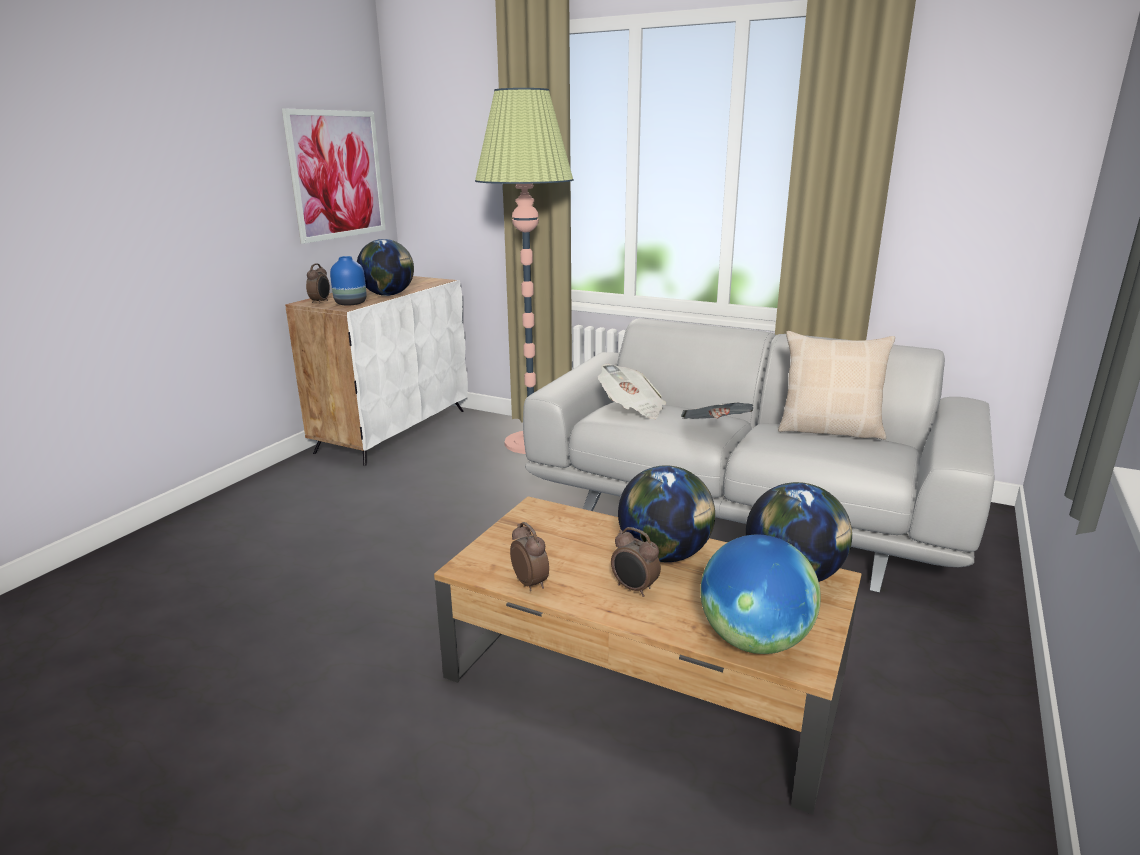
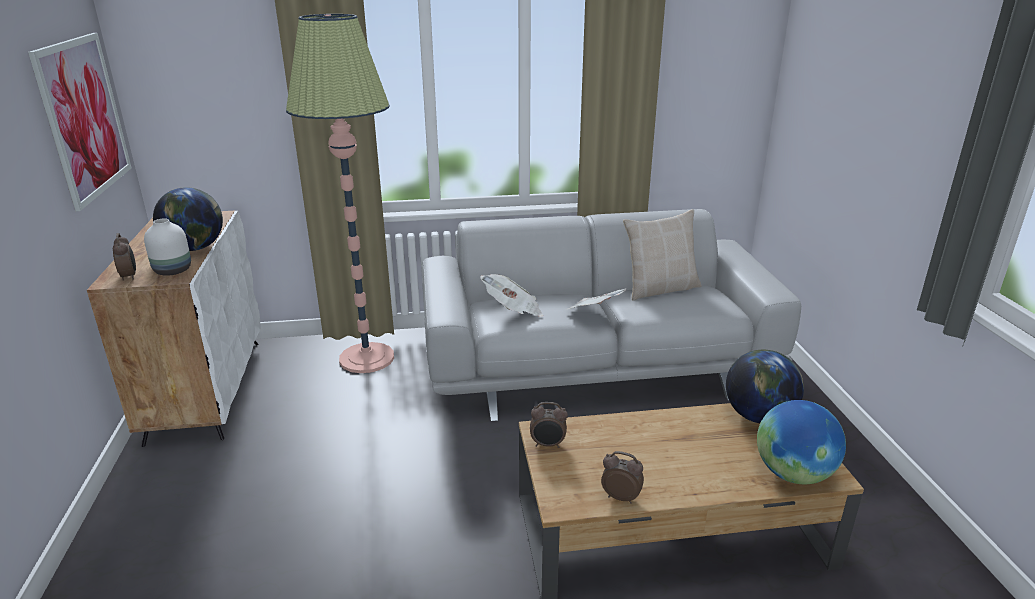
camera: 35 degrees left, 5 degrees up
blue vase [330,256,367,305] -> white vase [144,218,191,276]
alarm clock [611,527,661,597] -> alarm clock moved to [530,402,568,448]
globe [618,465,715,562] -> none

